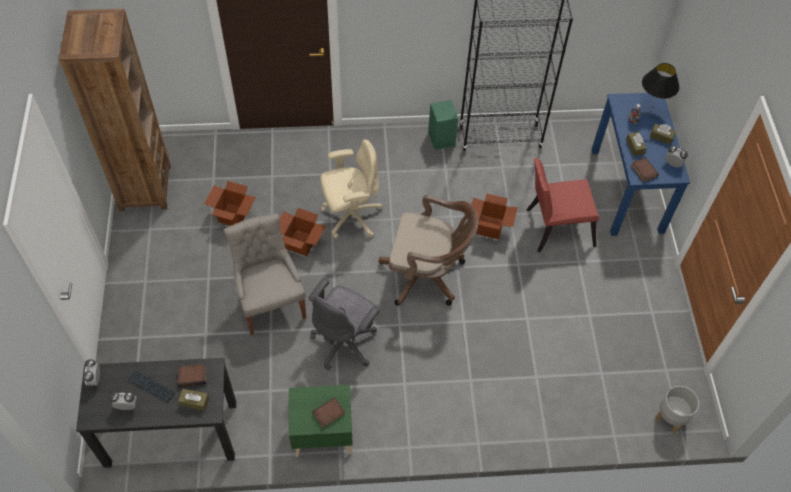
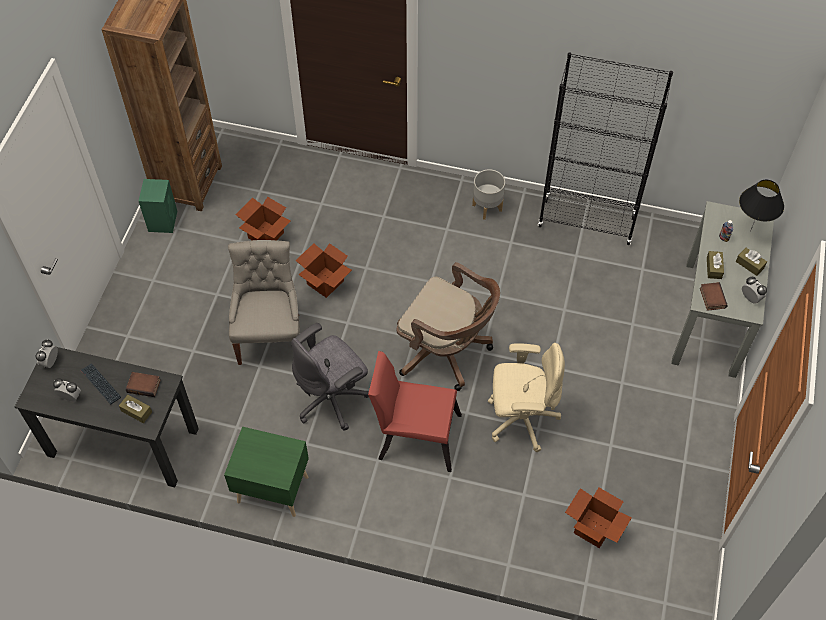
camera: 20 degrees right, 0 degrees up
book [312,397,345,428] -> none
beige office chair [320,139,382,239] -> beige office chair moved to [488,343,565,452]
green speaker [428,100,458,150] -> green speaker moved to [139,179,177,233]
cardboard box [471,194,518,239] -> cardboard box moved to [565,488,632,548]
red chair [526,158,599,252] -> red chair moved to [368,351,462,472]
blue desk [591,93,690,236] -> grey desk [671,201,774,378]
grey planter [655,386,699,433] -> grey planter moved to [472,169,505,220]

